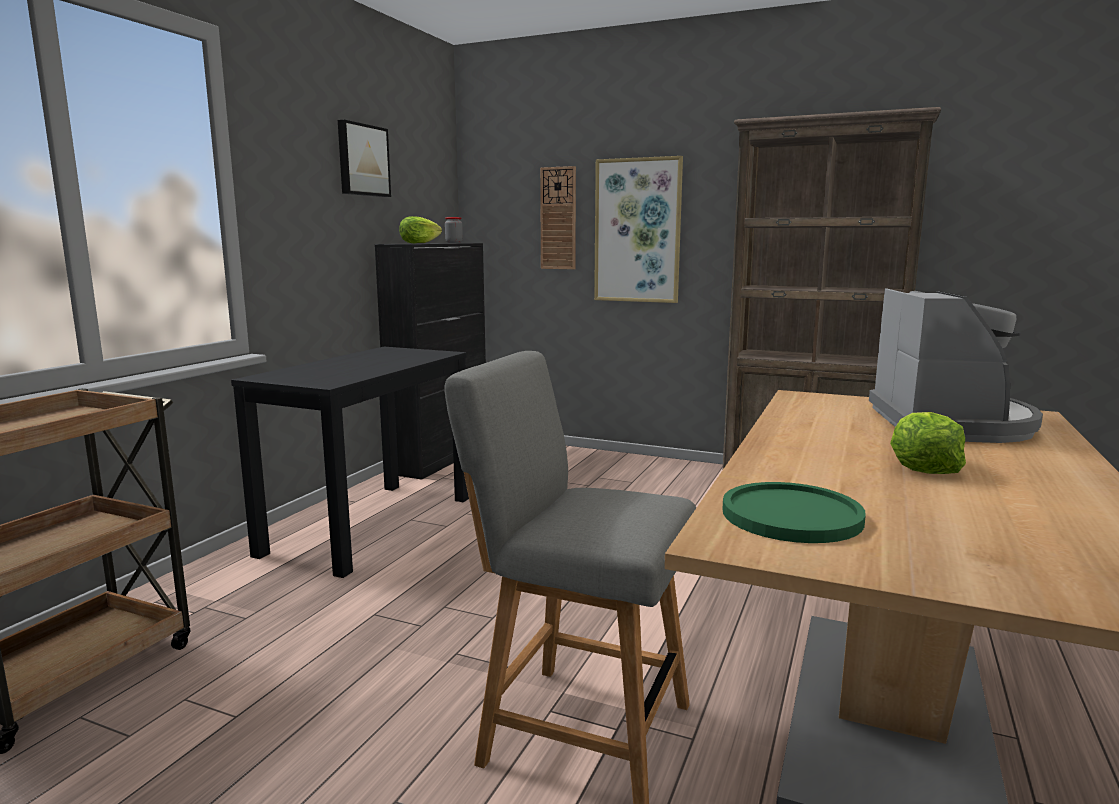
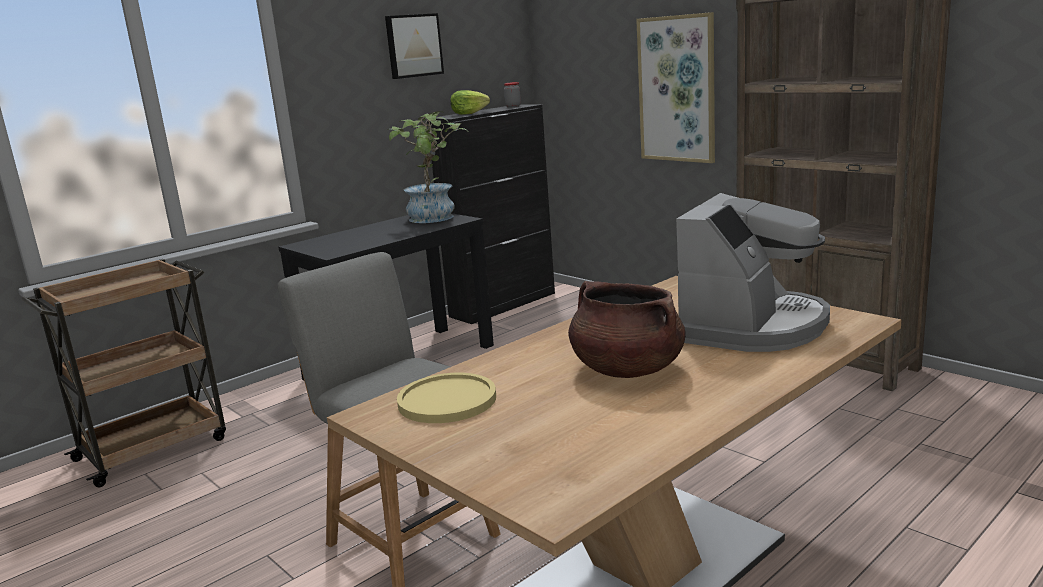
camera: 25 degrees right, 5 degrees up
wall clock [540,166,576,269] -> none
green plate [722,482,866,543] -> yellow plate [397,373,496,423]
lettuce [890,412,966,474] -> brown cooking pot [568,281,686,378]
none -> potted plant [387,111,469,223]

